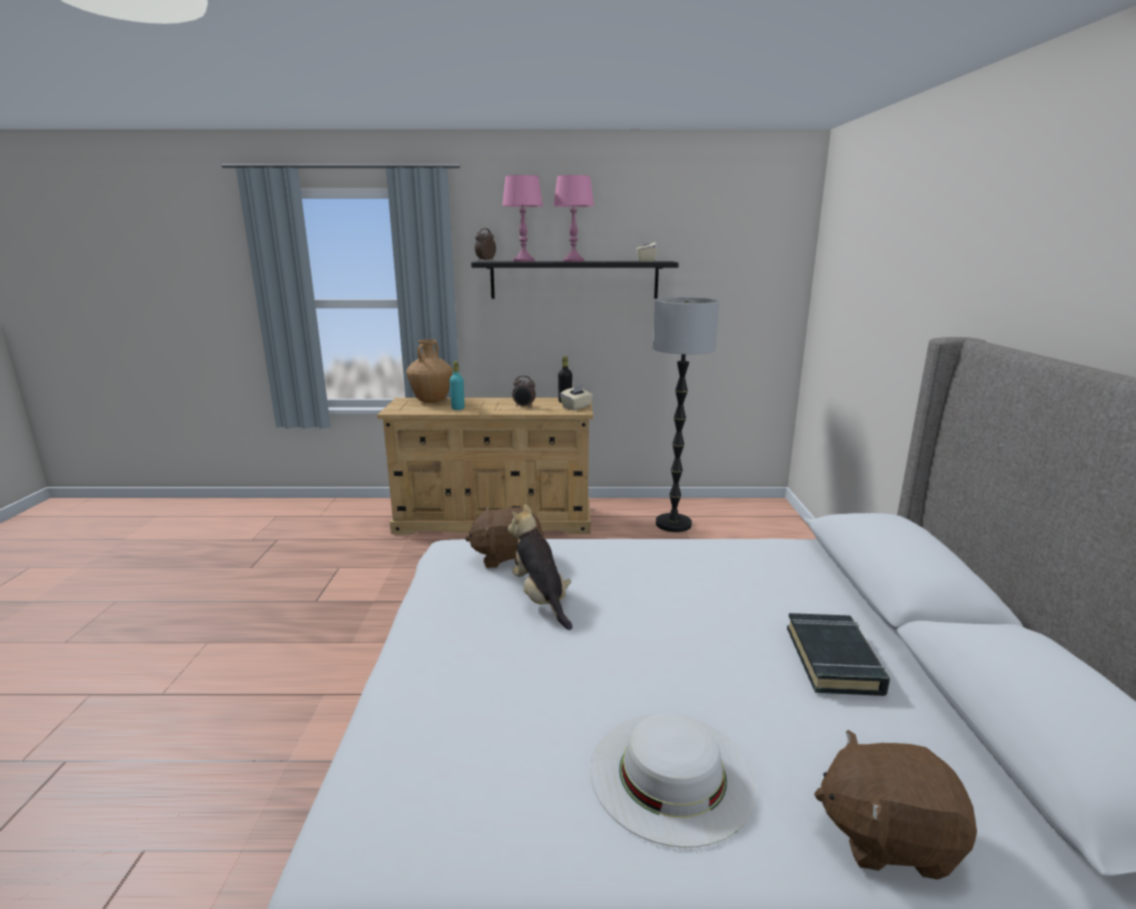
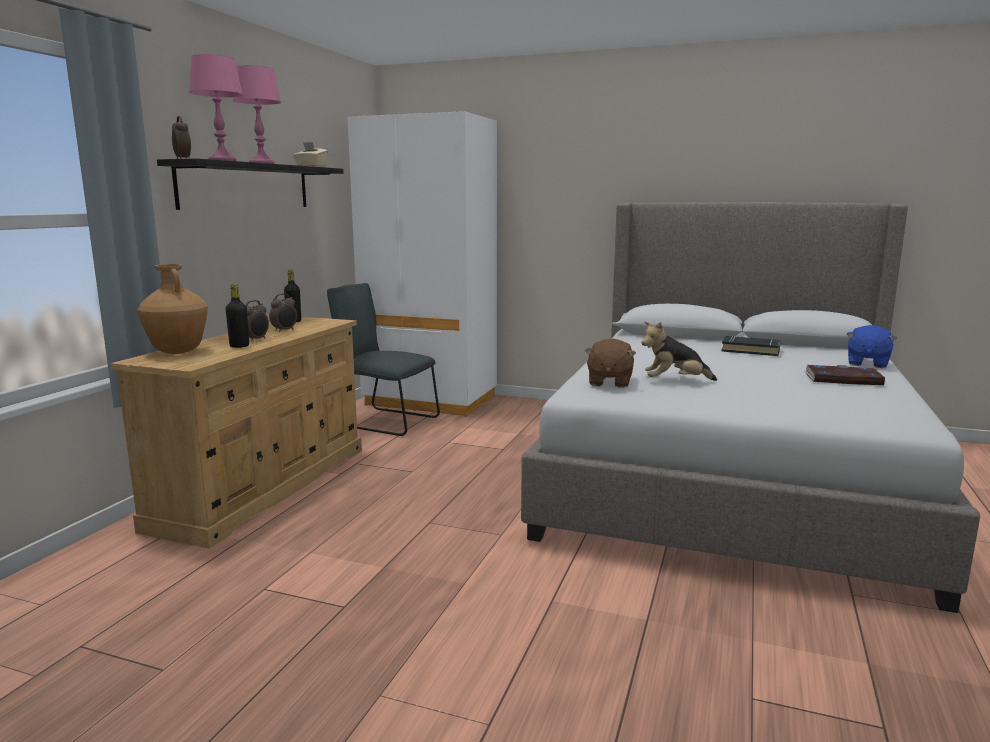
camera: 70 degrees left, 5 degrees down
turquoise bottle [449,361,465,410] -> black bottle [226,284,249,348]
beige tissue box [560,384,593,410] -> none
white hat [590,713,757,848] -> book [805,365,885,385]
floor lamp [653,297,719,532] -> grey chair [327,283,440,436]
brown plush toy [814,730,977,879] -> blue plush toy [847,325,897,368]
none -> alarm clock [246,300,269,342]
none -> white wardrobe [348,111,497,416]

